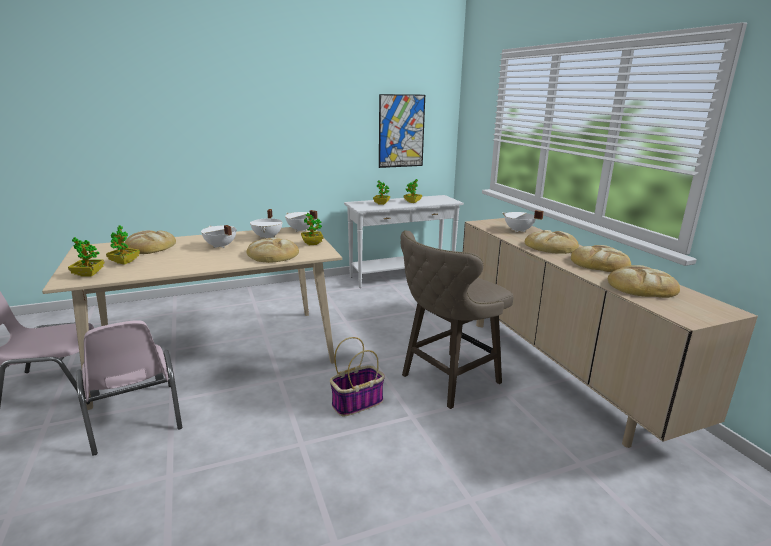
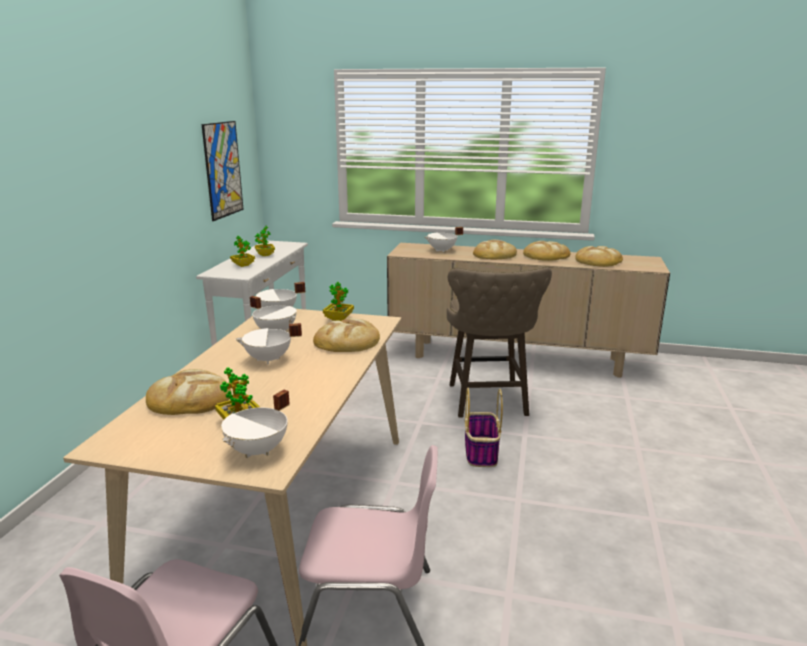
camera: 55 degrees left, 0 degrees up
potted plant [68,237,104,277] -> white cooking pot [221,390,290,458]

